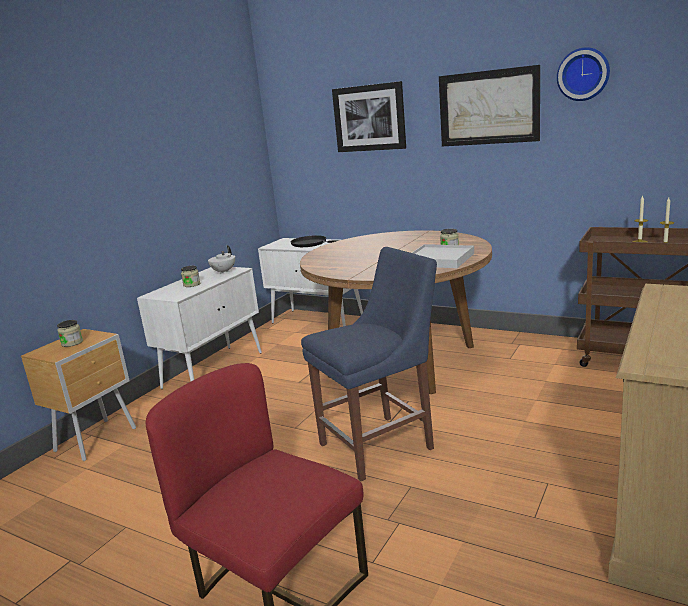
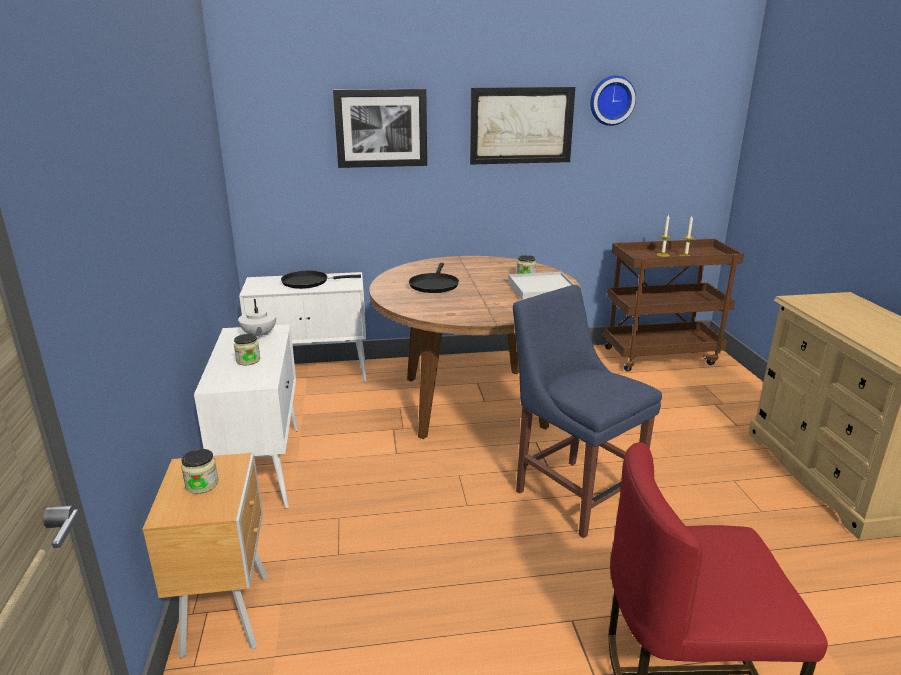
camera: 40 degrees left, 5 degrees up
blue chair [301,247,437,481] -> blue chair turned 60 degrees counterclockwise [513,285,662,538]
none -> black frying pan [409,263,459,293]

